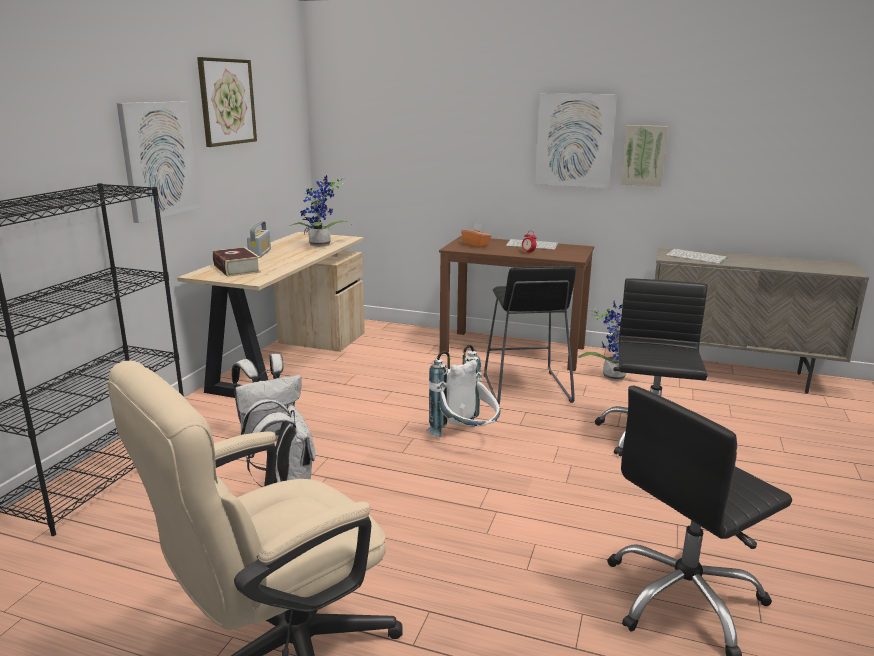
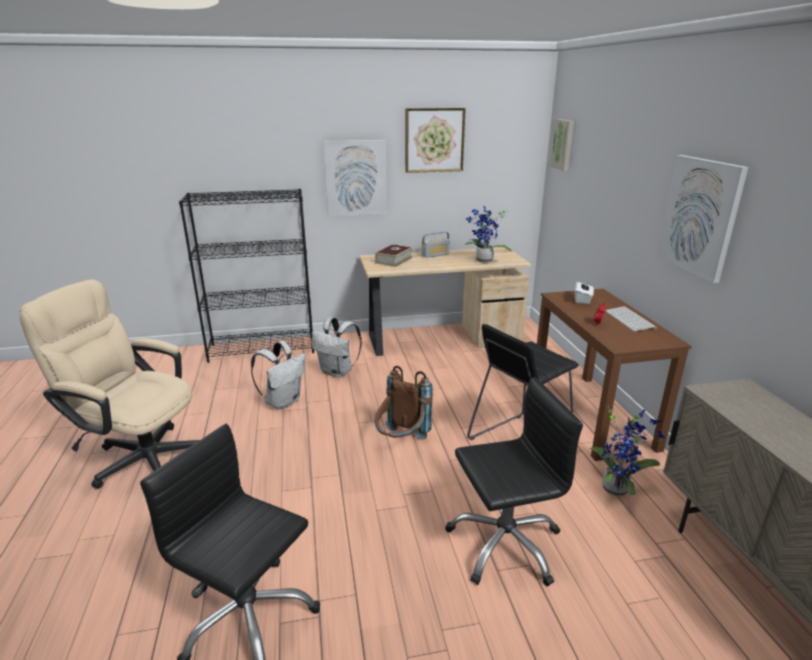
camera: 60 degrees right, 5 degrees up
white backpack [426,345,500,437] -> brown backpack [375,366,433,440]
orange tissue box [461,223,491,248] -> white tissue box [575,280,594,304]
picture [621,125,668,186] -> picture moved to [550,119,574,171]
keyboard [666,249,728,264] -> none

